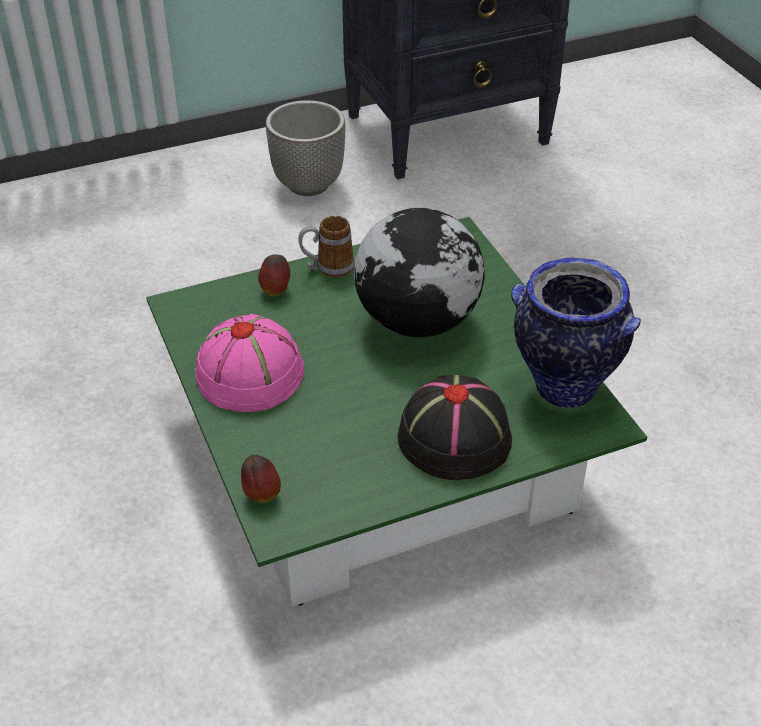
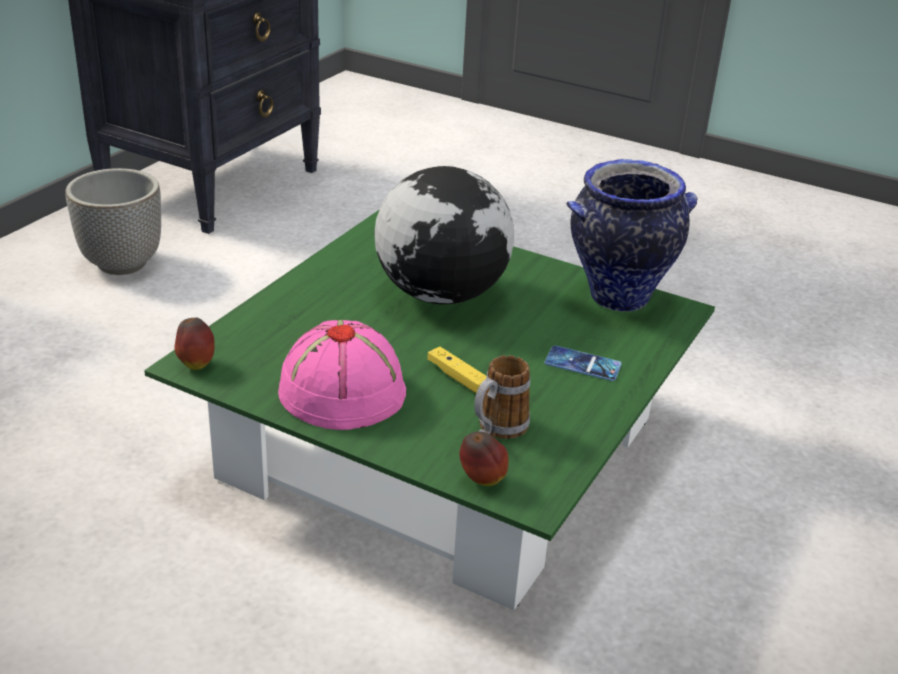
camera: 40 degrees left, 10 degrees down
apple [258,254,290,296] -> apple moved to [174,318,215,370]
mug [298,216,355,278] -> mug moved to [474,355,530,439]
black hat [398,375,512,480] -> phone [544,345,622,381]
none -> yellow game controller [427,347,486,393]

